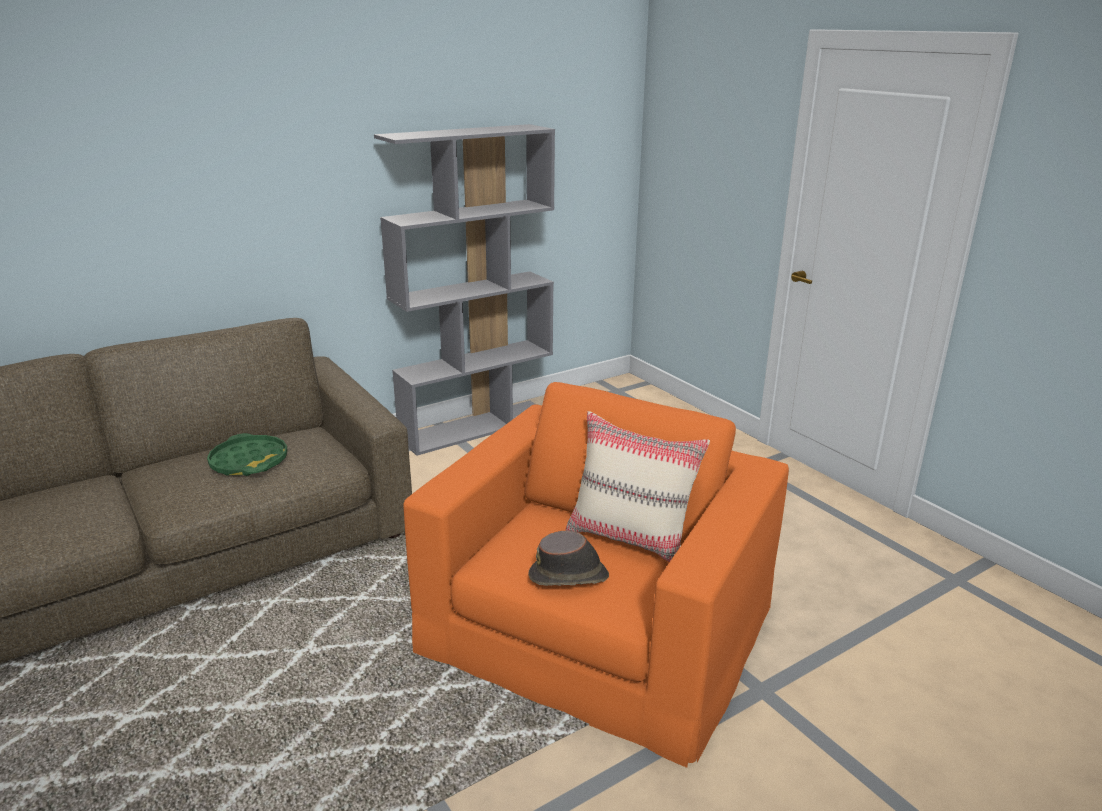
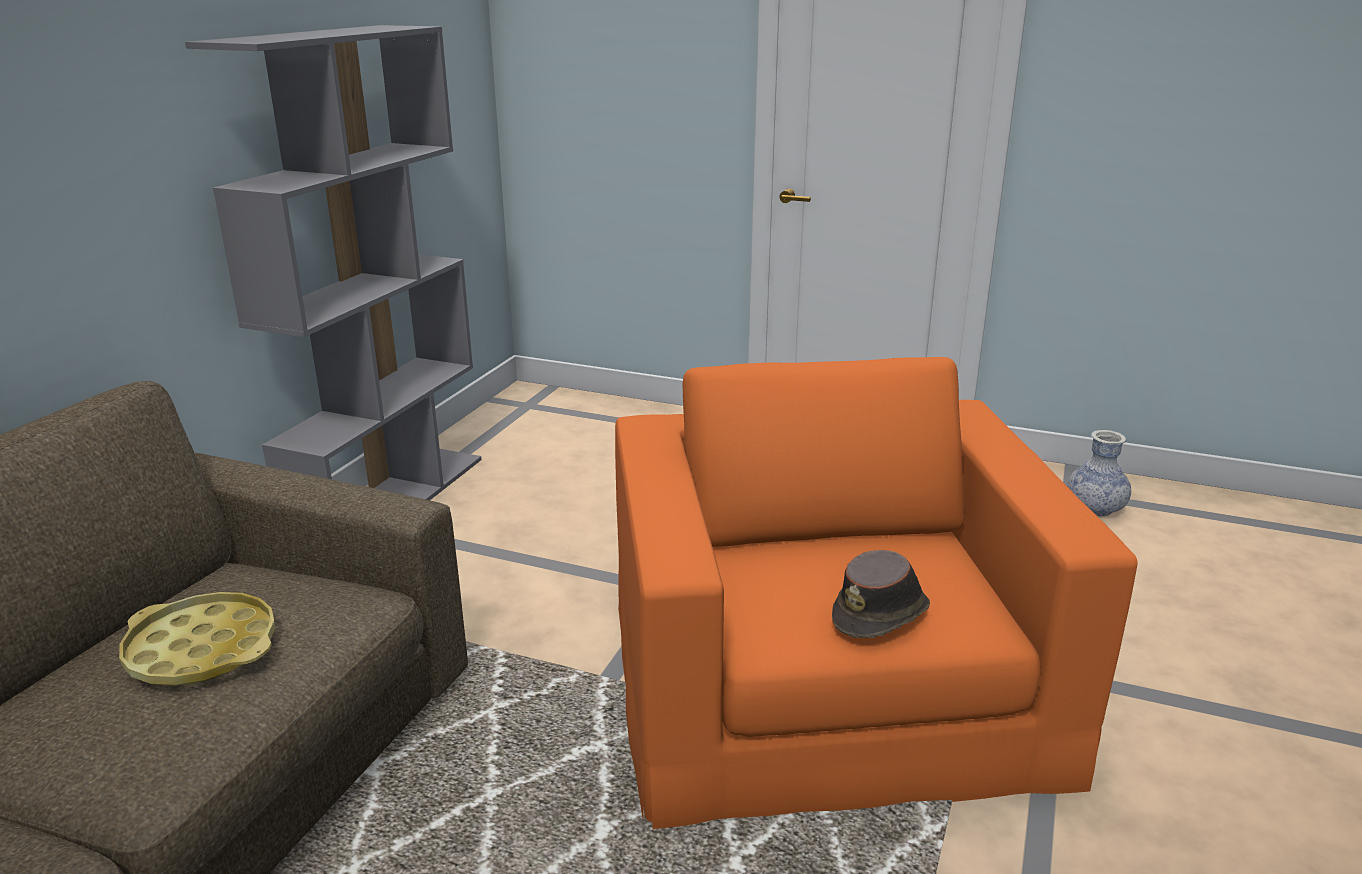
camera: 35 degrees left, 0 degrees up
green tray [207,433,288,476] -> yellow tray [119,592,276,686]
beige pillow [566,411,710,562] -> none
none -> vase [1067,430,1131,516]

